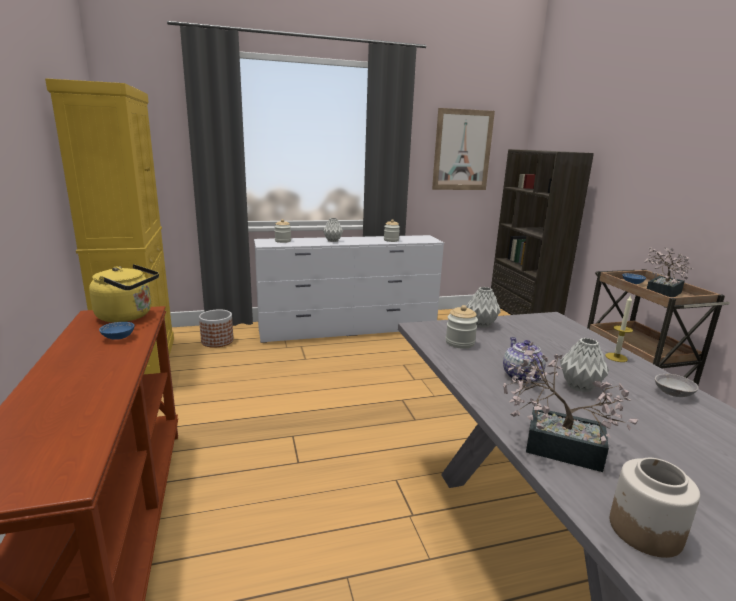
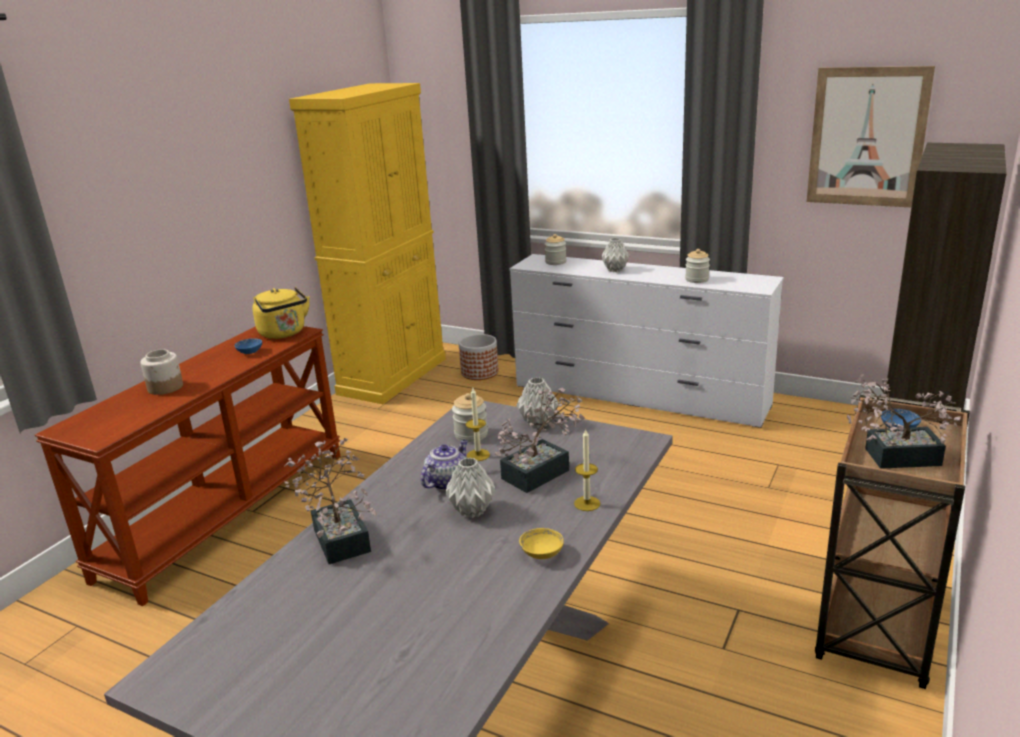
camera: 45 degrees right, 5 degrees up
jar [610,458,700,558] -> jar moved to [140,349,183,395]
grey bowl [655,374,699,397] -> yellow bowl [519,528,564,559]
none -> candle [466,388,490,461]
none -> potted plant [495,388,585,493]

